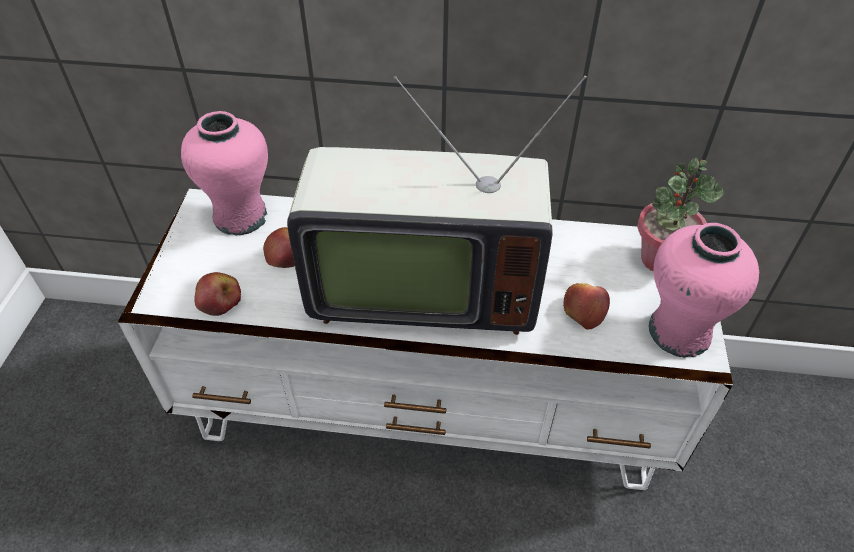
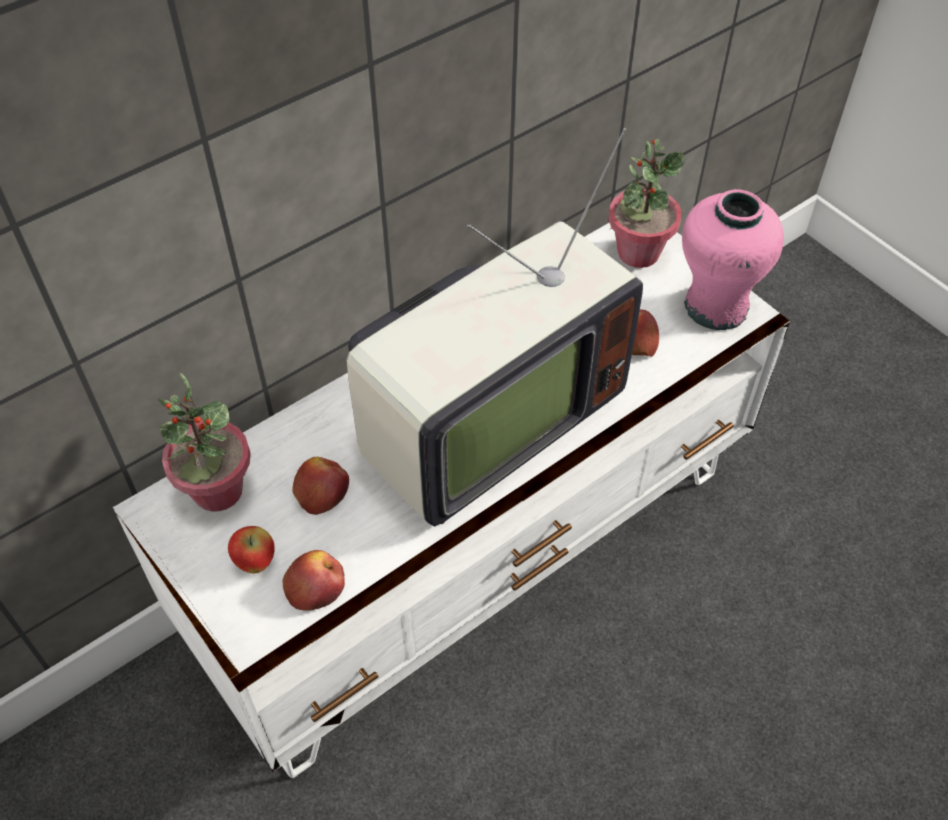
camera: 45 degrees left, 5 degrees up
pink vase [181,111,268,236] -> potted plant [158,373,251,512]
none -> apple [228,526,275,573]

